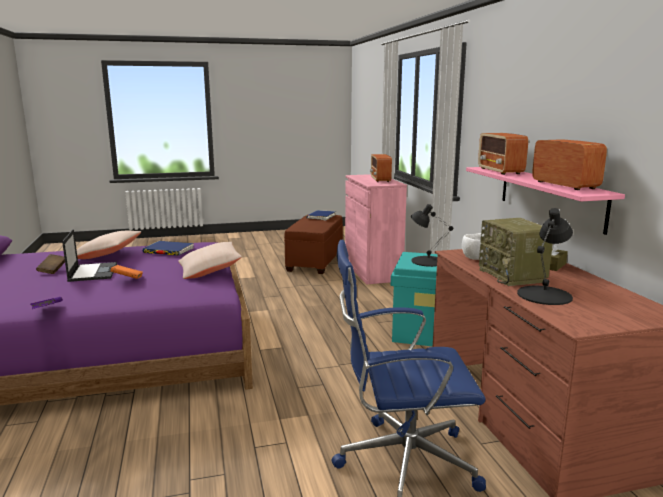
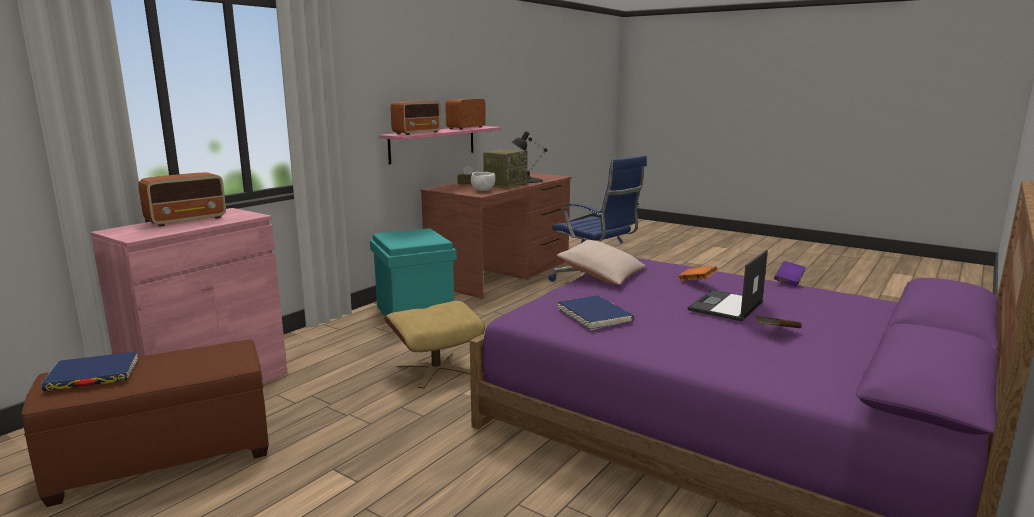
camera: 130 degrees left, 0 degrees up
beige pillow [77,231,141,259] -> none
black table lamp [411,204,454,267] -> none
none -> beige ottoman [384,301,485,389]

